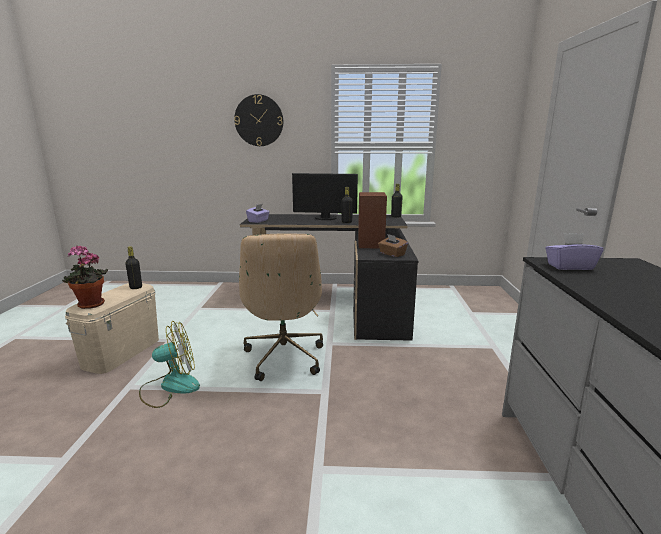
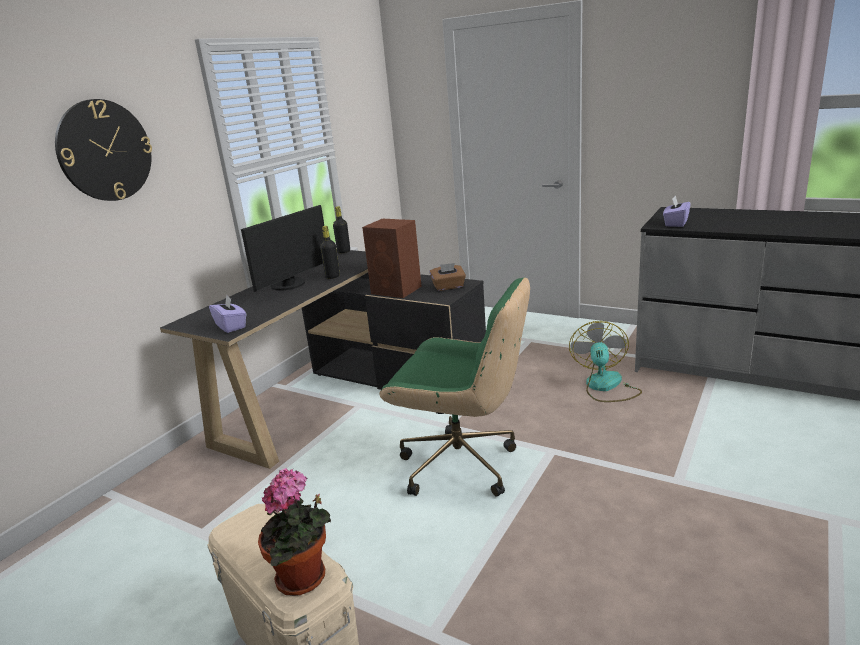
camera: 60 degrees left, 5 degrees up
black bottle [125,246,142,289] -> none
fan [139,321,200,408] -> fan moved to [569,321,642,402]

